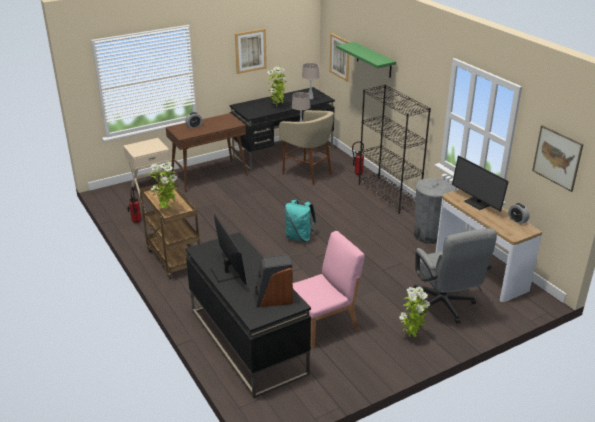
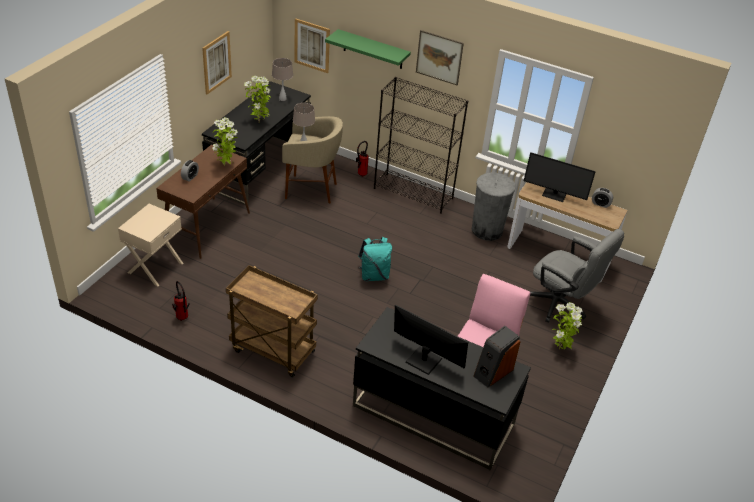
camera: 35 degrees left, 10 degrees up
potted plant [148,161,178,210] -> potted plant moved to [212,117,239,166]
picture [532,125,583,192] -> picture moved to [416,30,464,85]

